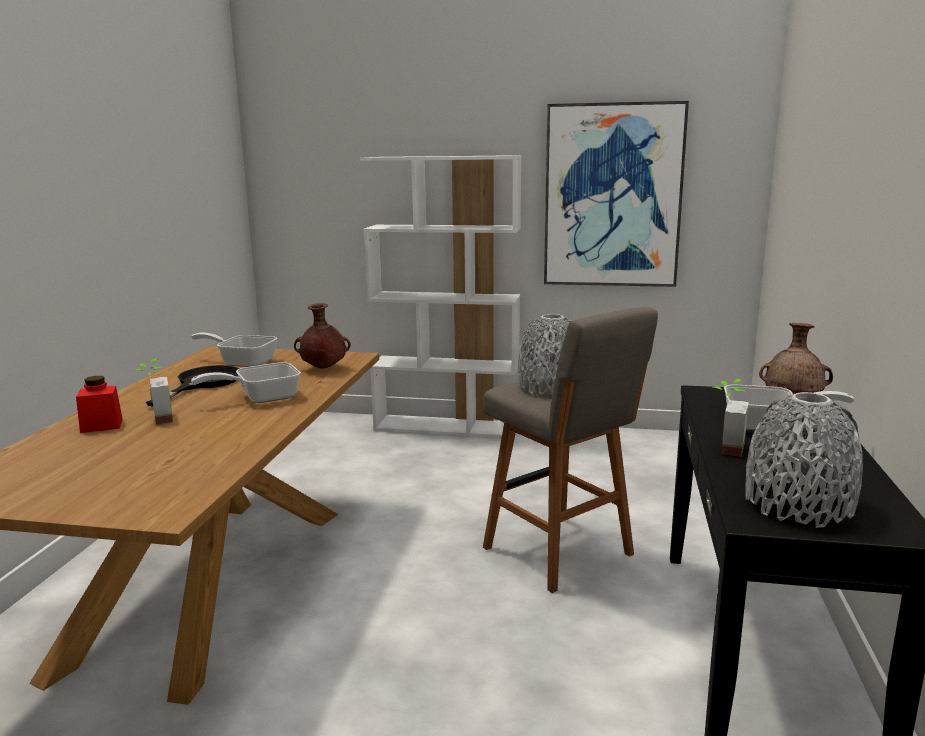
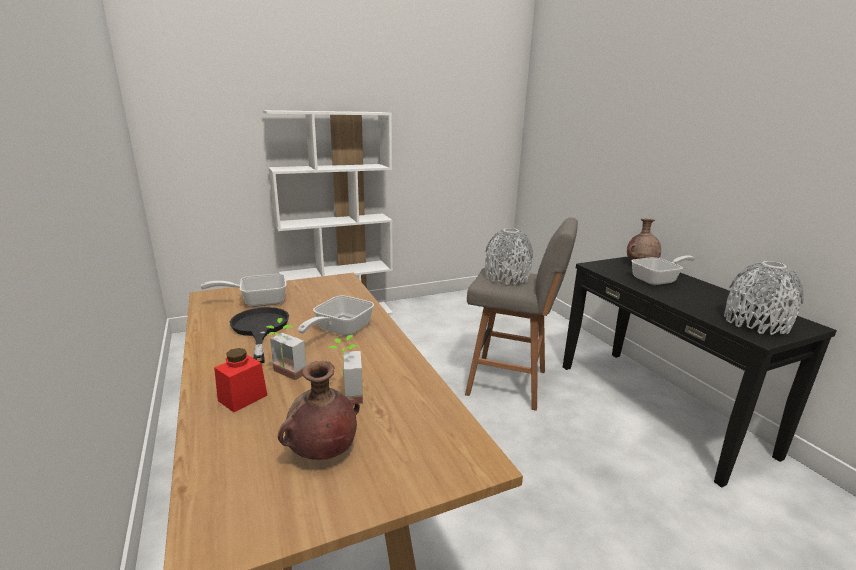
camera: 35 degrees left, 5 degrees up
brown vase [294,303,351,369] -> brown vase moved to [278,361,360,460]
picture [544,101,689,287] -> none
potted plant [712,379,749,457] -> potted plant moved to [329,335,363,404]

